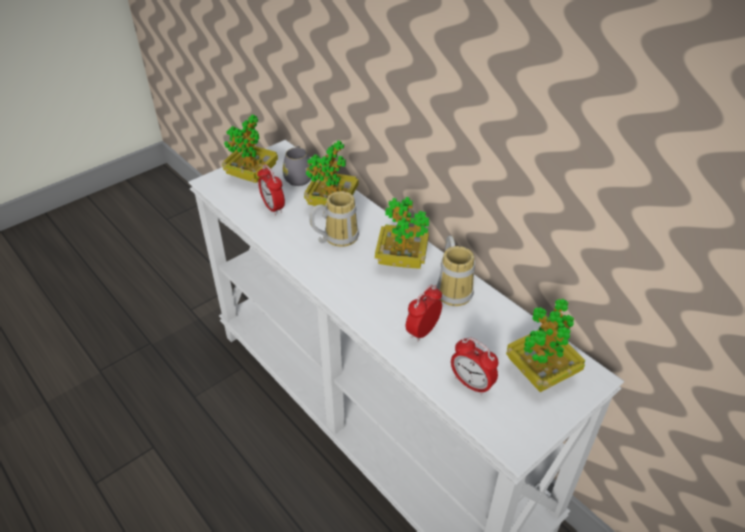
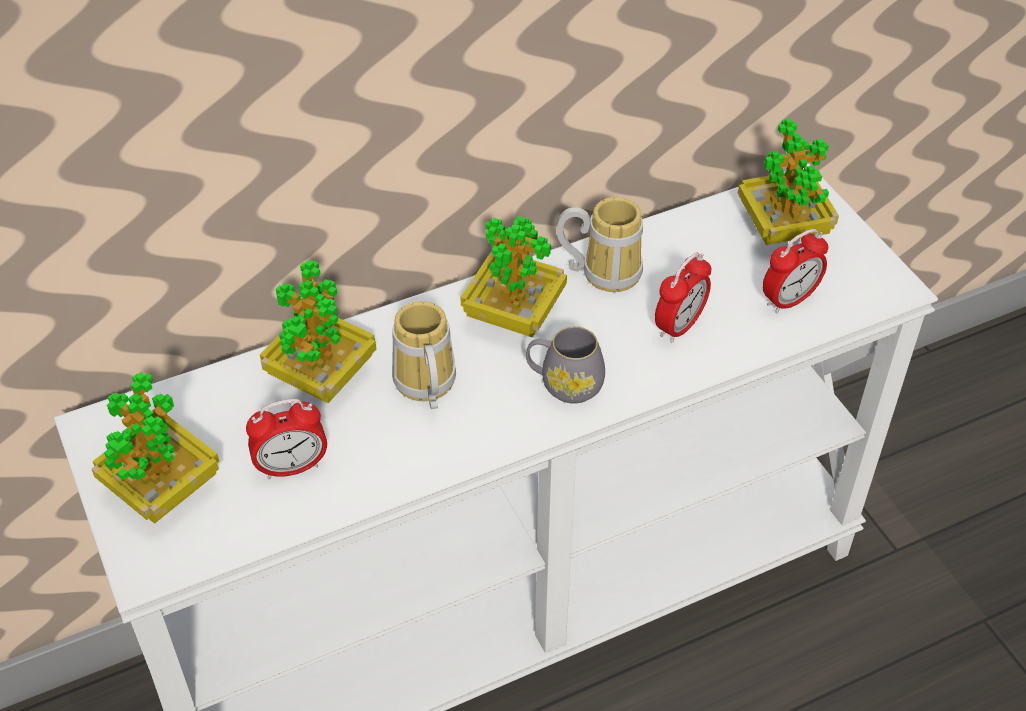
camera: 75 degrees left, 5 degrees up
grey mug [283,146,313,186] -> grey mug moved to [526,326,605,404]
alarm clock [406,285,442,342] -> alarm clock turned 105 degrees counterclockwise [655,252,711,343]

